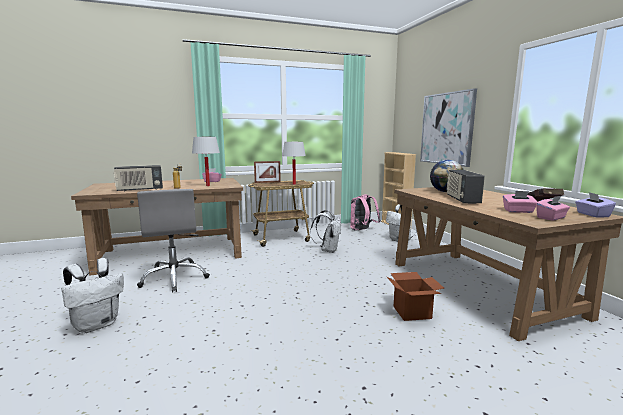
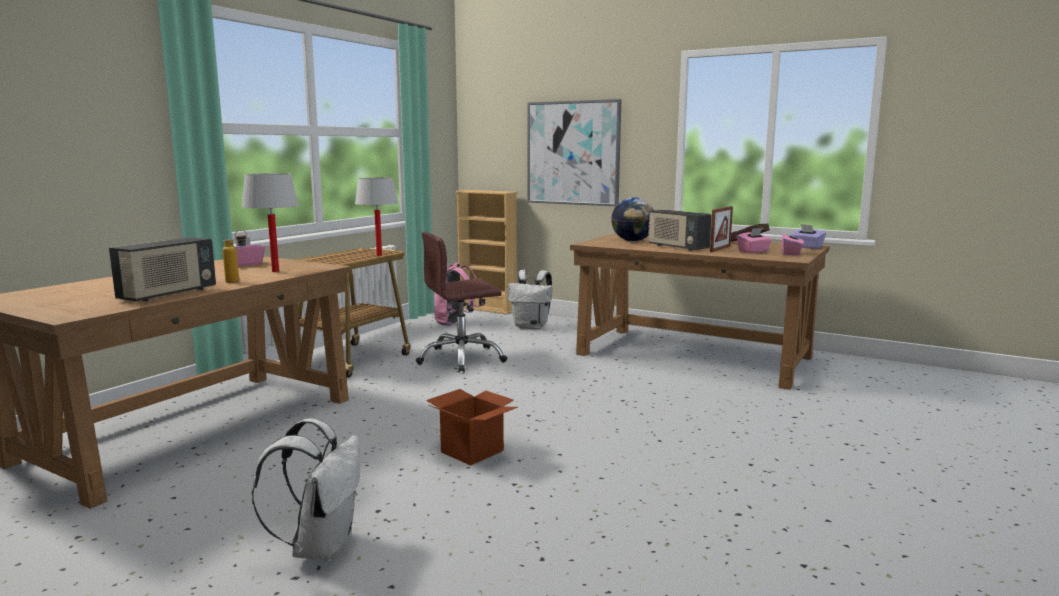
camera: 40 degrees left, 0 degrees up
grey office chair [137,189,210,292] -> none
picture frame [254,161,281,183] -> picture frame moved to [710,206,733,252]
white backpack [310,210,341,253] -> brown office chair [416,232,507,373]
cardboard box [386,272,444,321] -> cardboard box moved to [426,389,518,465]

